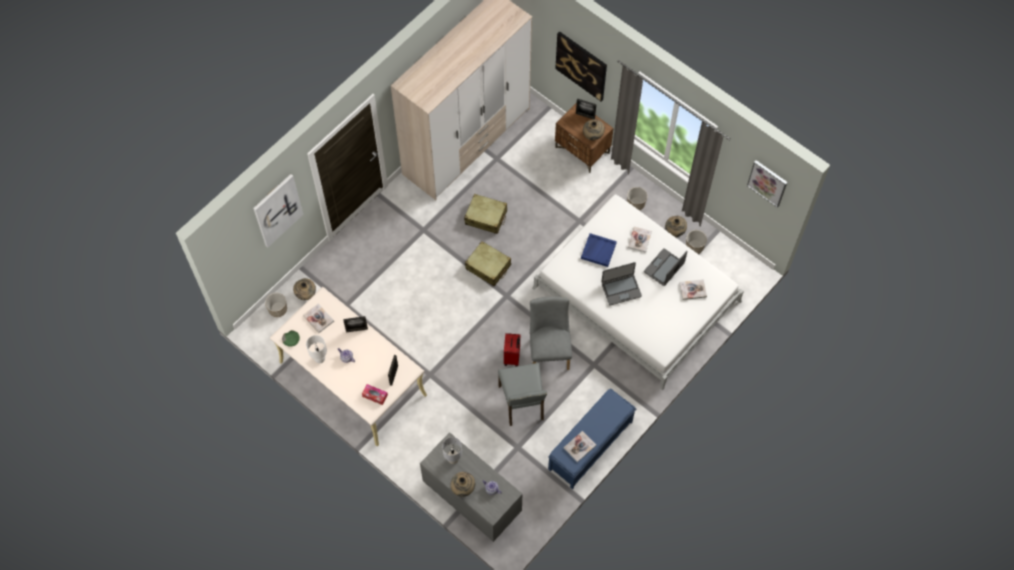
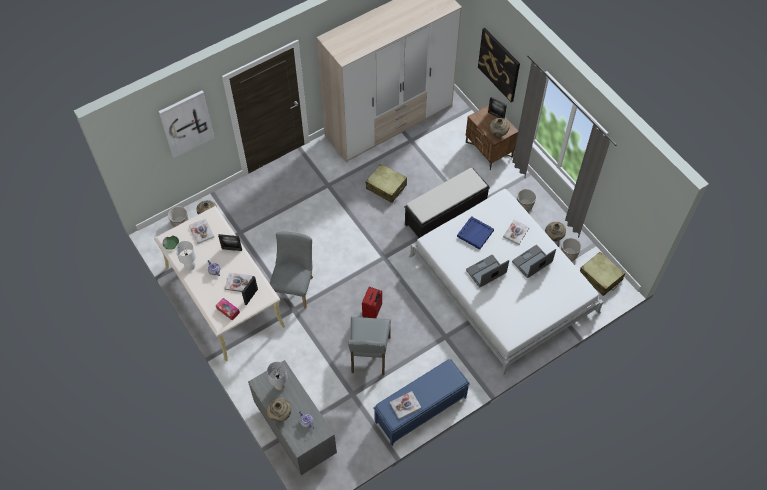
camera: 15 degrees right, 5 degrees down
beige suitcase [465,241,511,286] -> beige suitcase moved to [580,252,625,296]
grey chair [530,296,572,370] -> grey chair moved to [270,231,313,308]
laptop [601,262,642,306] -> laptop turned 150 degrees clockwise [466,255,509,287]
book [679,279,707,300] -> book moved to [225,272,253,292]
picture [747,160,787,208] -> none
none -> black bench [404,168,490,238]

